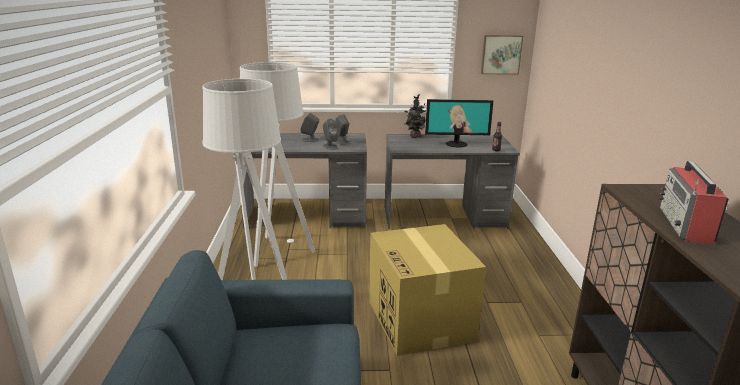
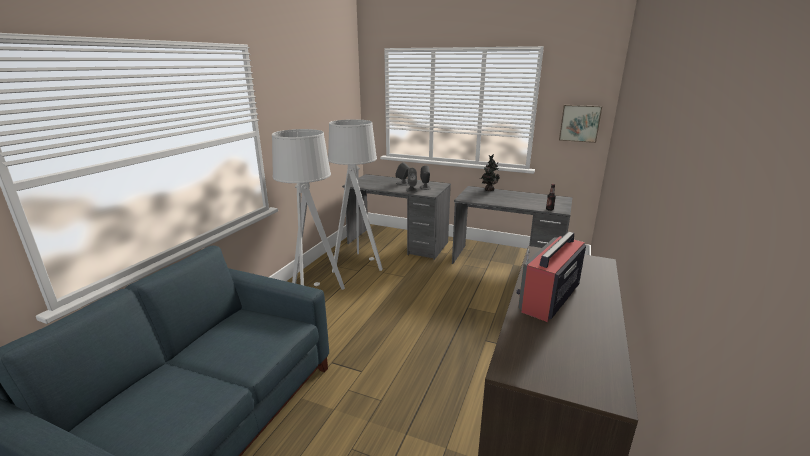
camera: 25 degrees right, 0 degrees up
cardboard box [369,224,486,356] -> none
monitor [425,99,493,147] -> none

